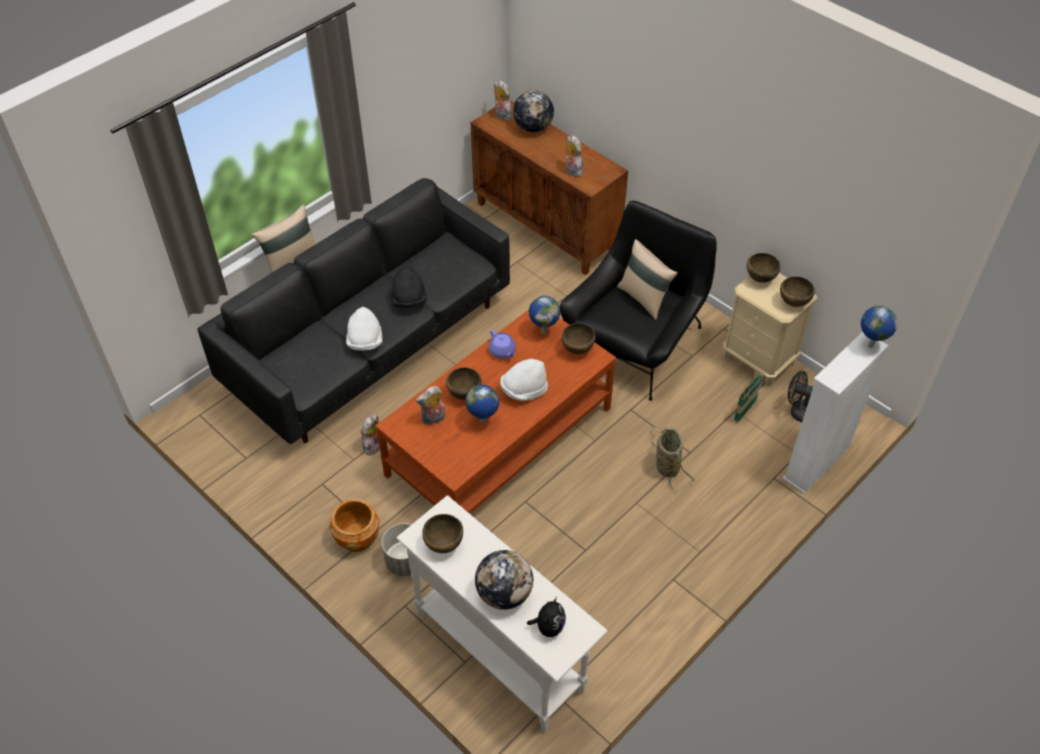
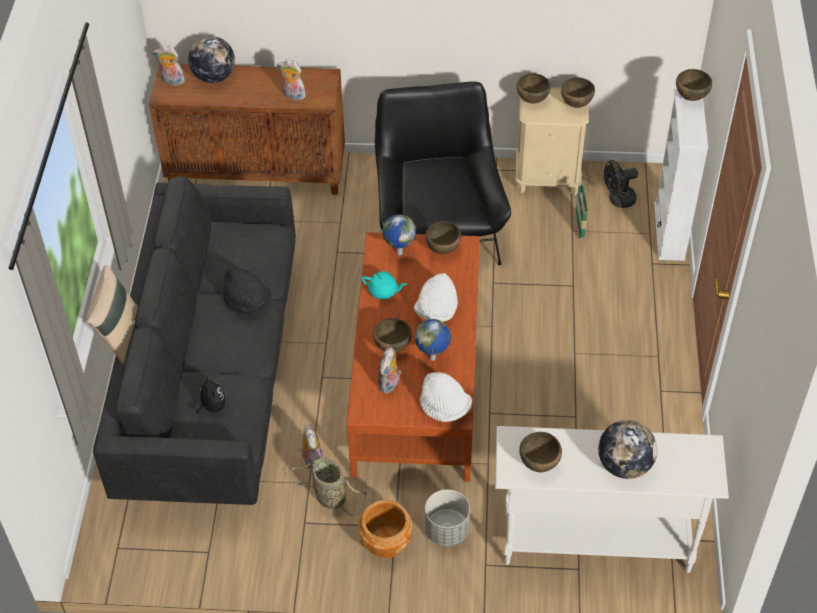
camera: 40 degrees left, 0 degrees up
white hat [346,307,382,350] -> white hat moved to [420,372,472,422]
purple teapot [489,330,516,358] -> turquoise teapot [361,271,407,299]
plush toy [527,597,566,637] -> plush toy moved to [196,376,226,413]
beige pillow [617,239,677,320] -> none
basket [649,427,695,491] -> basket moved to [288,457,367,516]
globe [861,306,898,348] -> brown bowl [676,69,712,101]

